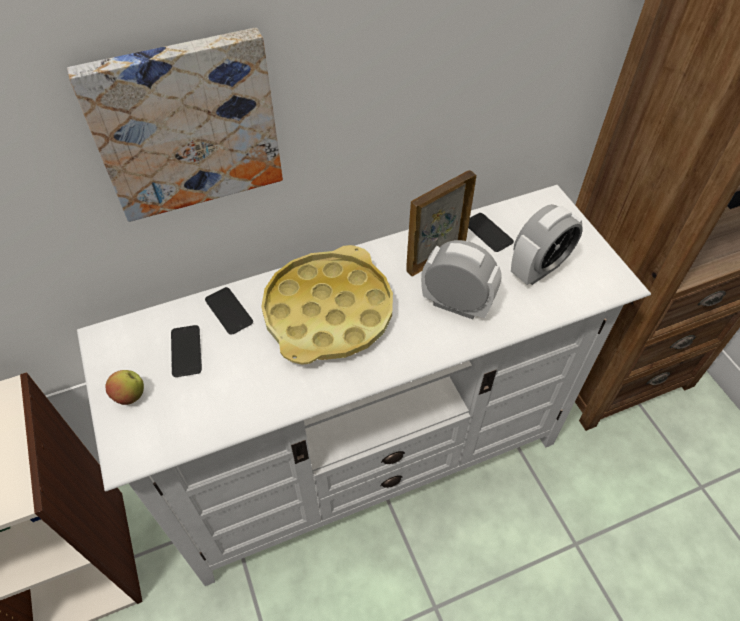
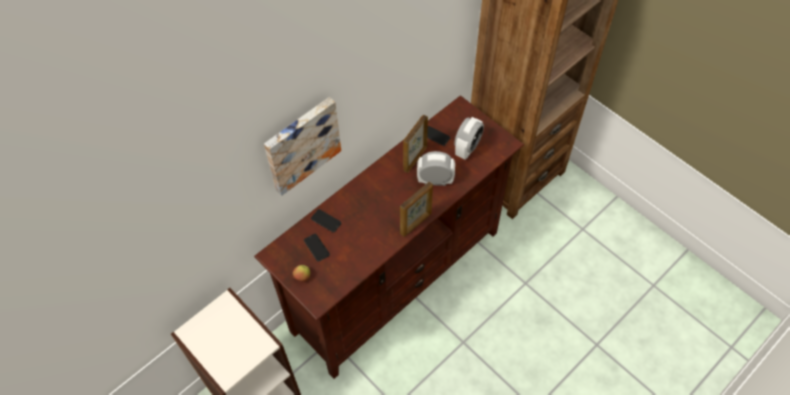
camera: 20 degrees left, 5 degrees up
white tv stand [77,185,651,586] -> brown tv stand [254,95,524,379]
yellow tray [261,245,393,365] -> none
none -> picture frame [400,181,433,237]

